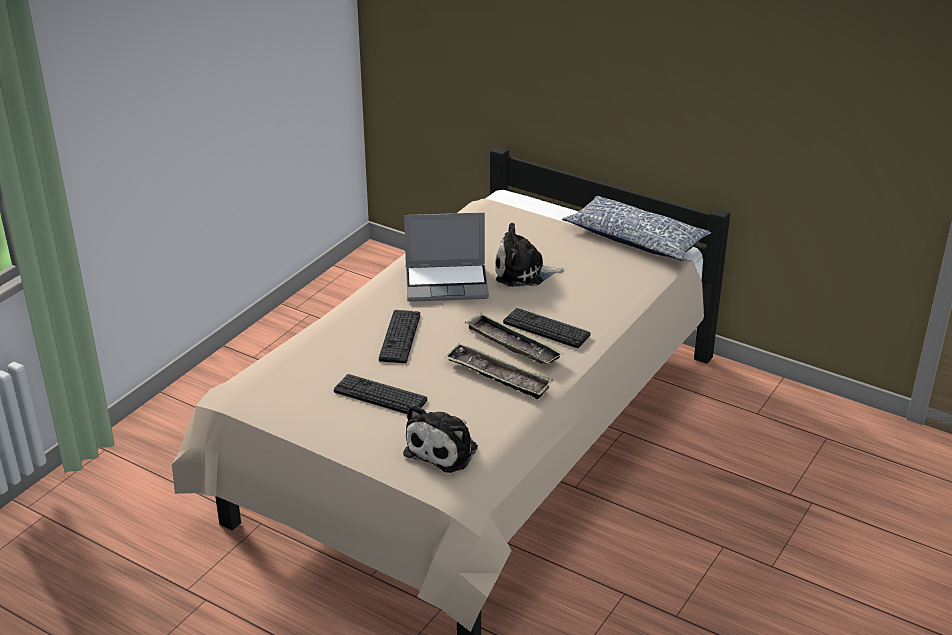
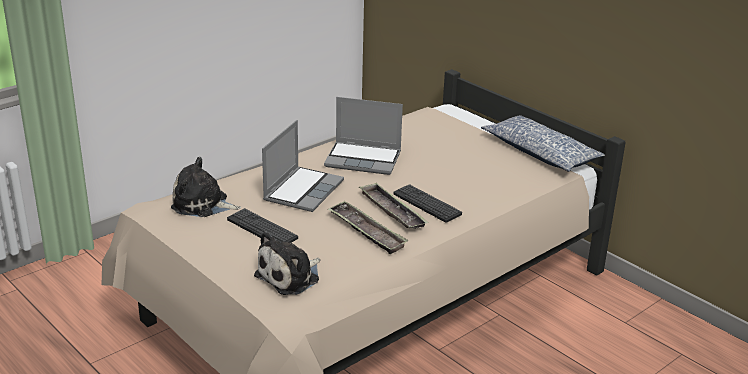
camera: 15 degrees right, 5 degrees down
keyboard [379,310,420,363] -> laptop [262,120,344,212]
plush toy [495,223,564,287] -> plush toy moved to [171,157,241,217]

